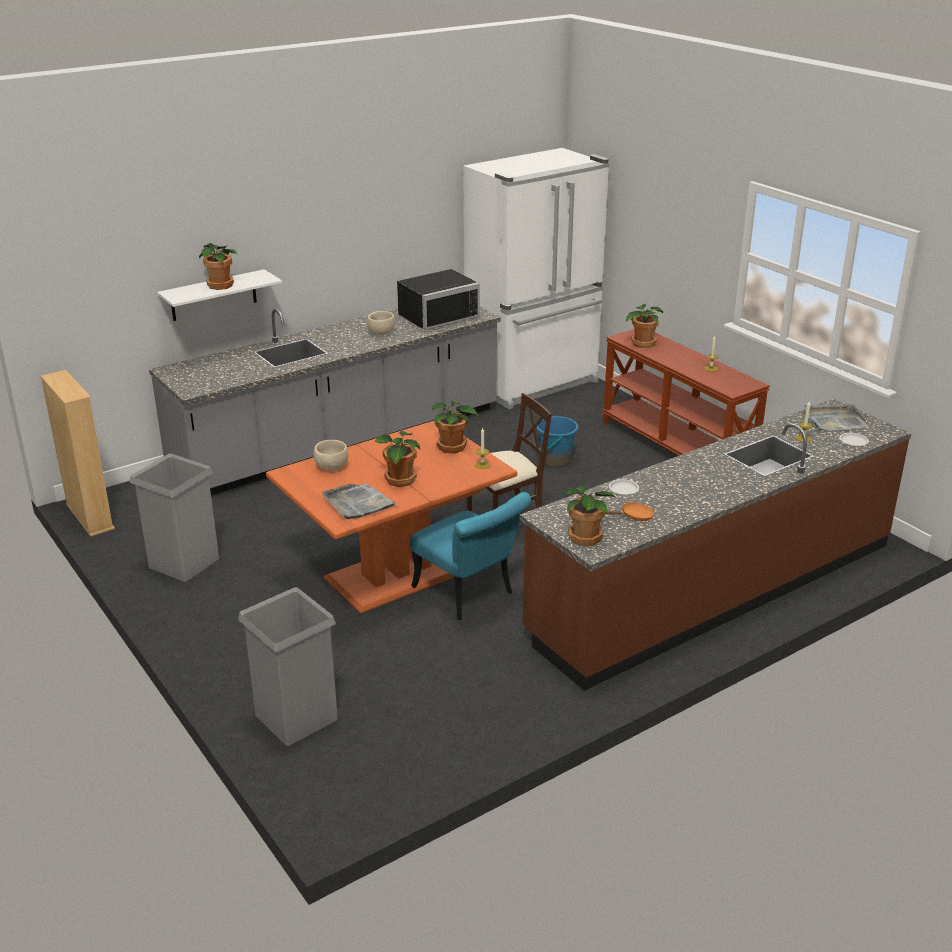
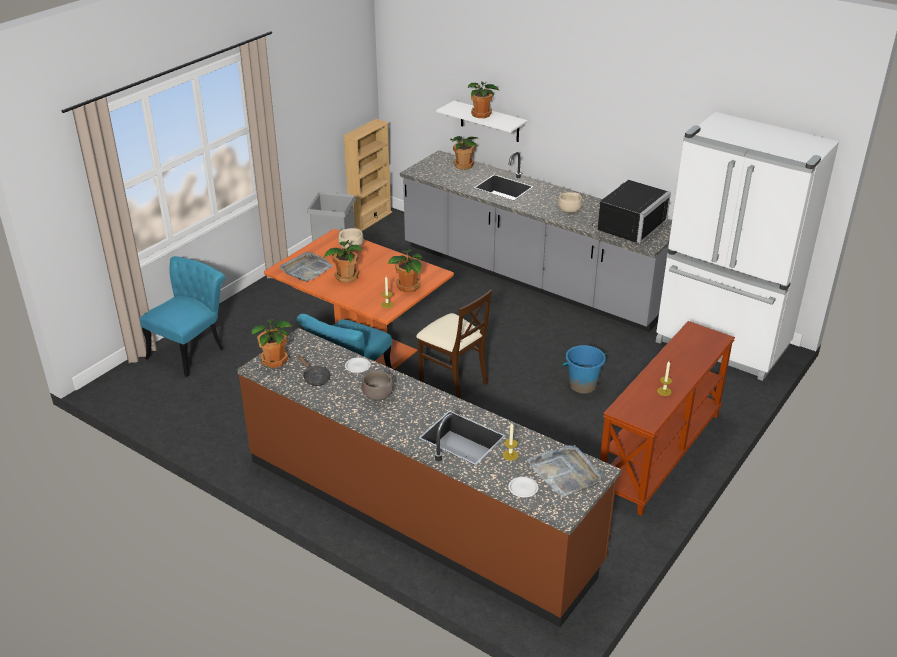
camera: 70 degrees right, 5 degrees up
grey trash can [238,587,338,746] -> turquoise chair [140,256,226,377]
black microwave [397,269,480,330] -> black microwave turned 90 degrees counterclockwise [592,180,671,244]
orange frying pan [605,502,655,521] -> black frying pan [298,355,331,386]
potted plant [626,304,663,348] -> potted plant moved to [450,136,478,170]
none -> brown bowl [362,371,394,401]

